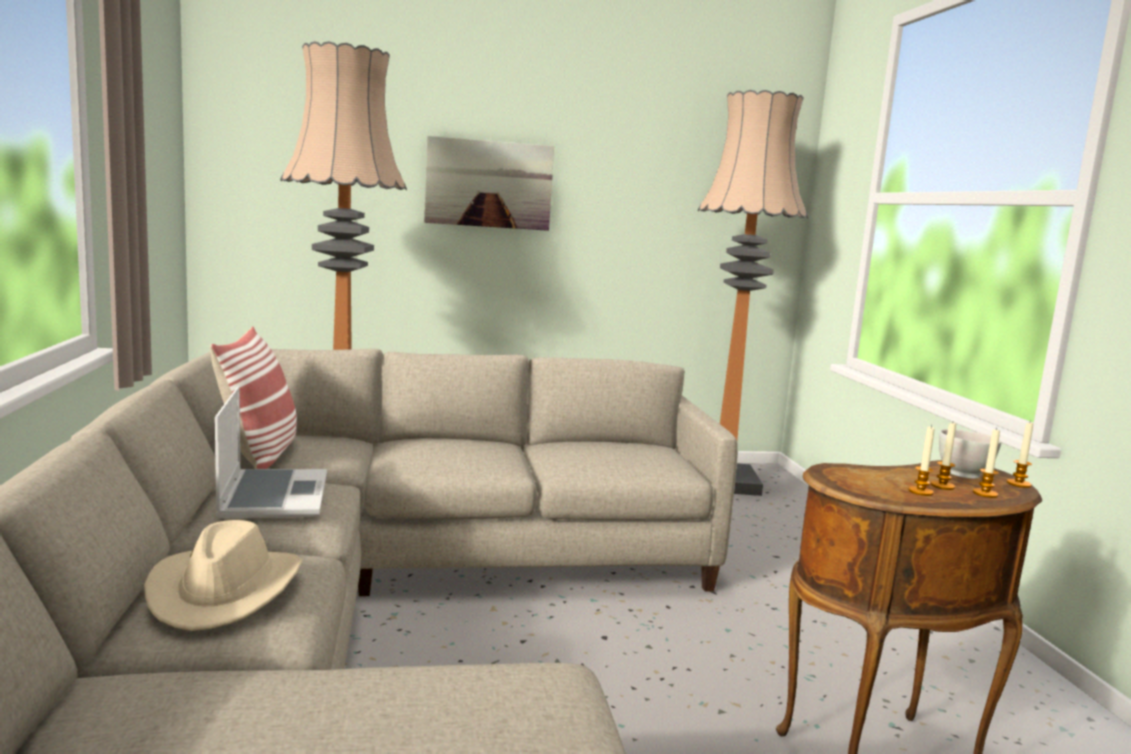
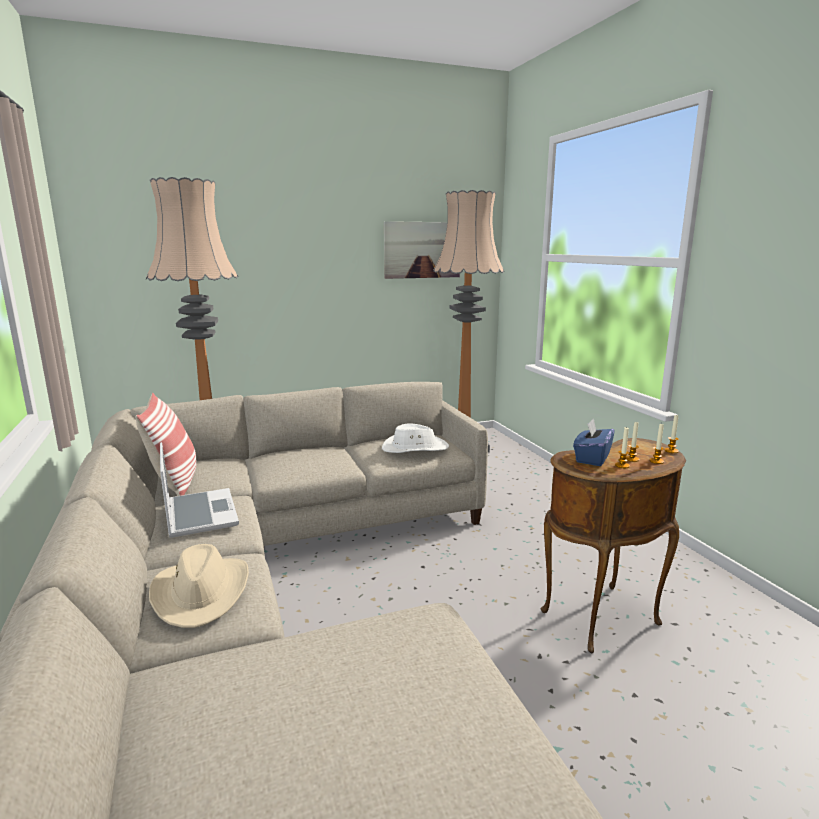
camera: 10 degrees left, 5 degrees up
picture [424,136,554,231] -> picture moved to [384,221,460,279]
white bowl [939,429,1001,479] -> none
none -> white hat [382,423,449,453]
none -> blue tissue box [573,418,615,466]

